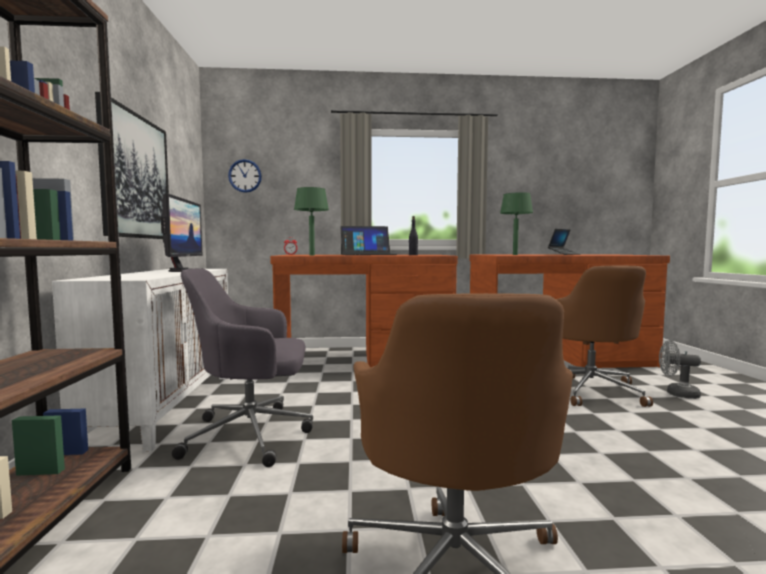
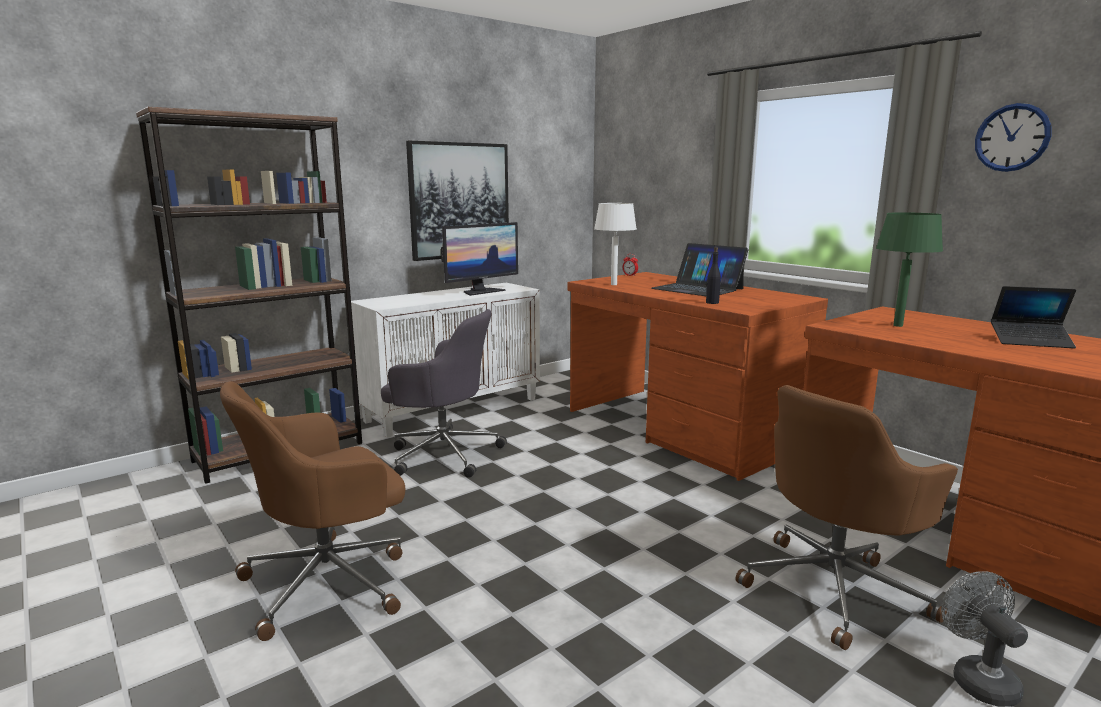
camera: 55 degrees right, 10 degrees up
grey office chair [172,268,313,467] -> grey office chair turned 150 degrees clockwise [381,309,507,478]
wall clock [228,159,262,193] -> wall clock moved to [975,103,1051,172]
green table lamp [294,187,329,255] -> white table lamp [594,203,637,285]

